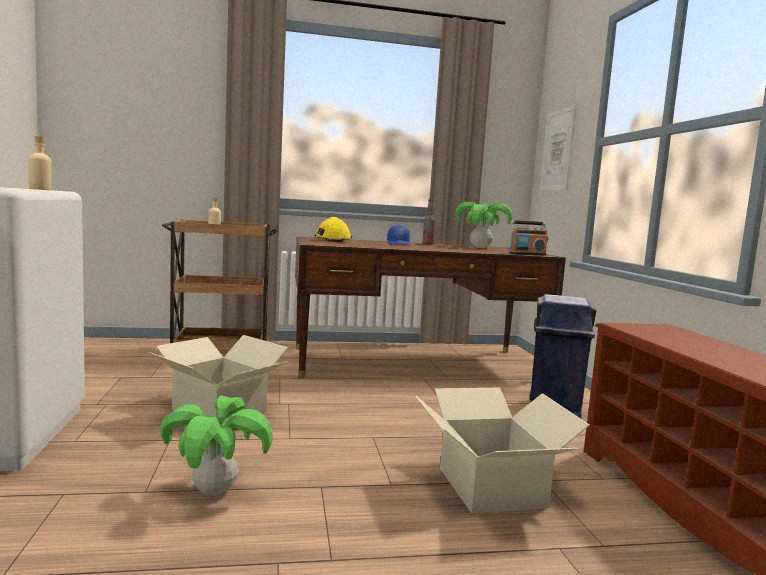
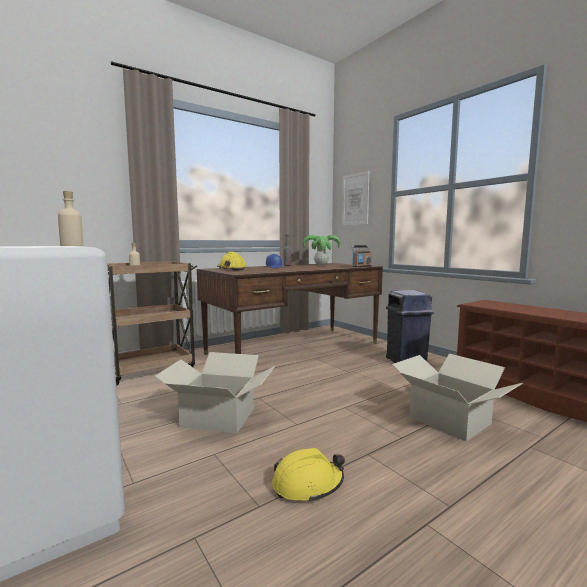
camera: 25 degrees left, 0 degrees up
potted plant [160,395,273,495] -> yellow hard hat [272,448,345,503]

